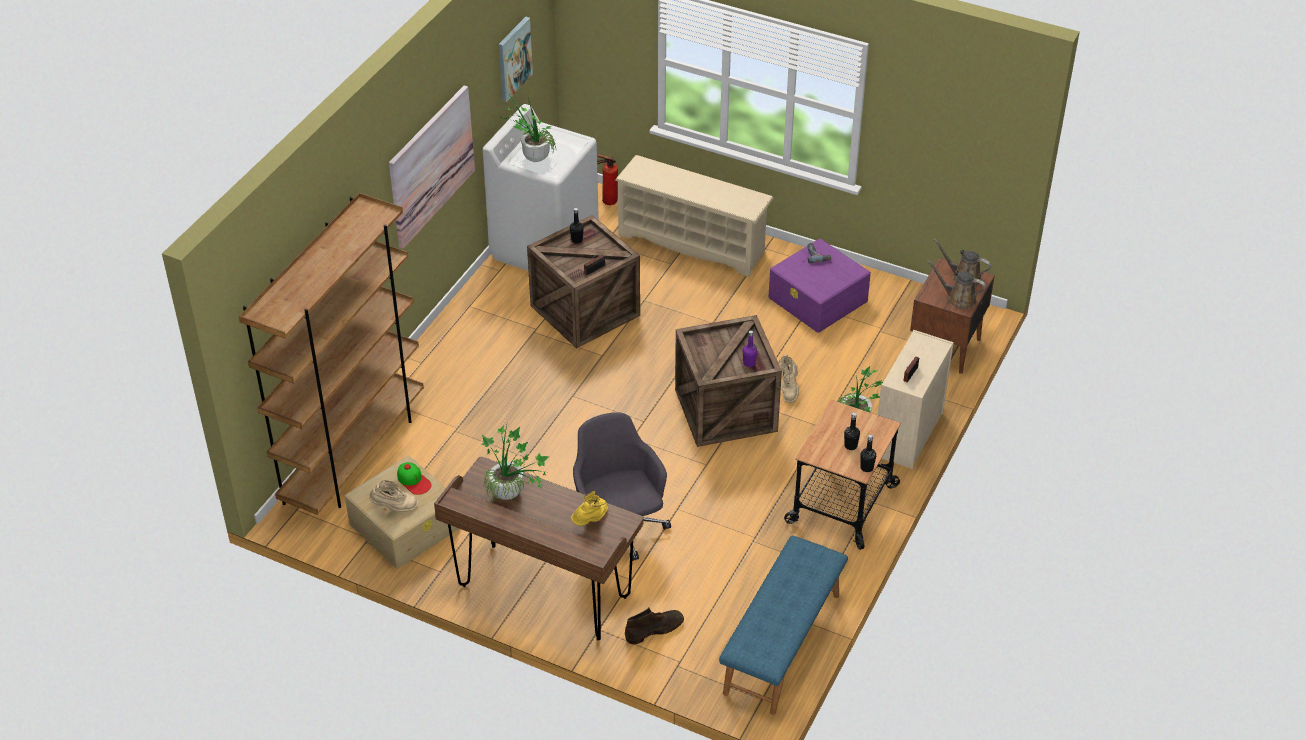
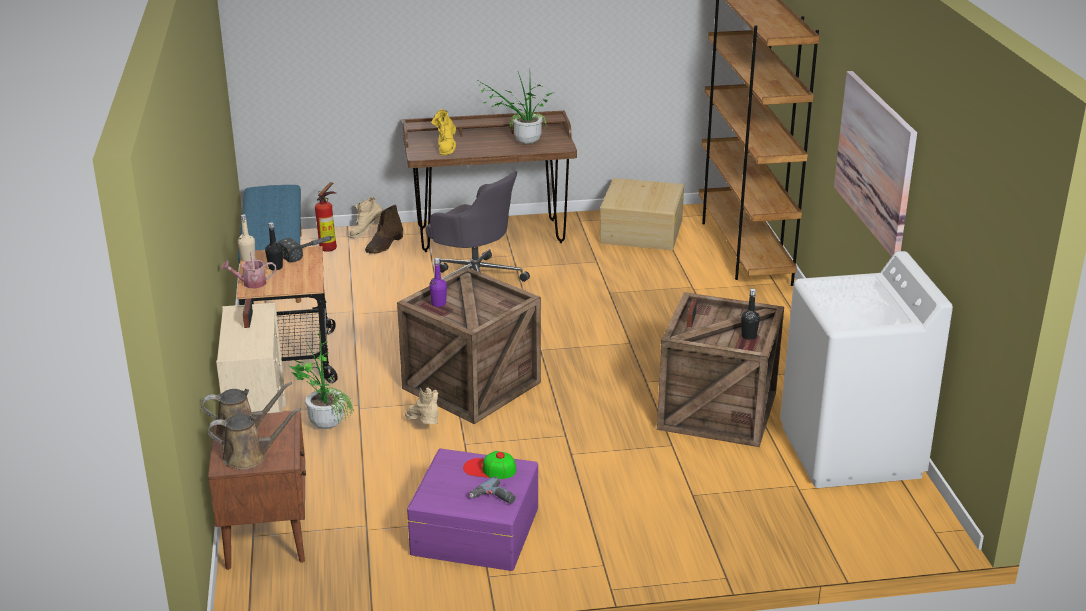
camera: 145 degrees right, 15 degrees down
beige boot [369,480,418,512] -> beige boot moved to [349,197,383,238]
cap [397,462,432,495] -> cap moved to [463,451,516,479]
picture [499,17,533,102] -> none
potted plant [504,90,557,162] -> none
fire extinguisher [597,154,618,205] -> fire extinguisher moved to [315,182,337,252]
beige shoe rack [615,155,774,277] -> none
black bottle [860,434,876,472] -> beige bottle [238,214,255,262]
none -> watering can [221,252,276,288]
none -> hammer [278,236,334,262]

